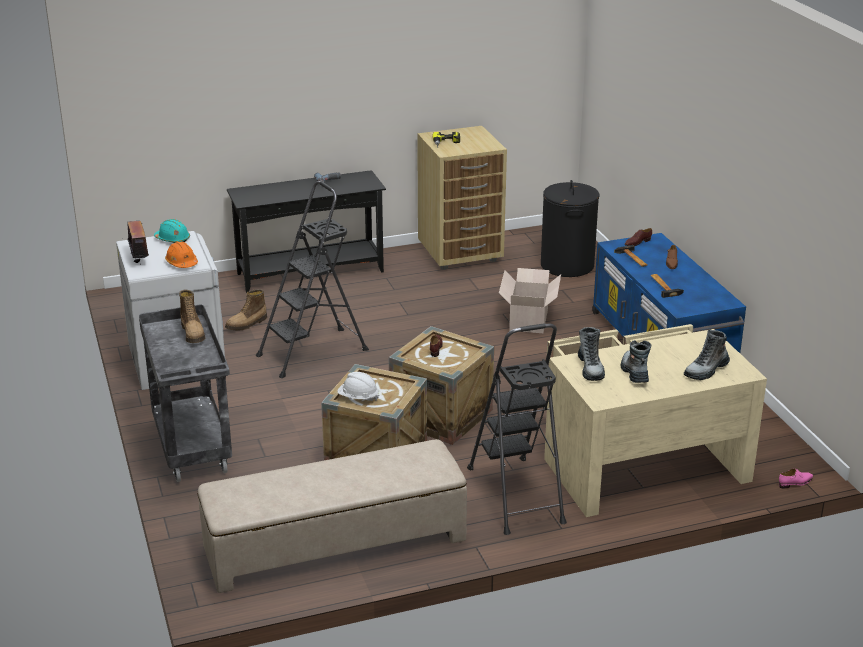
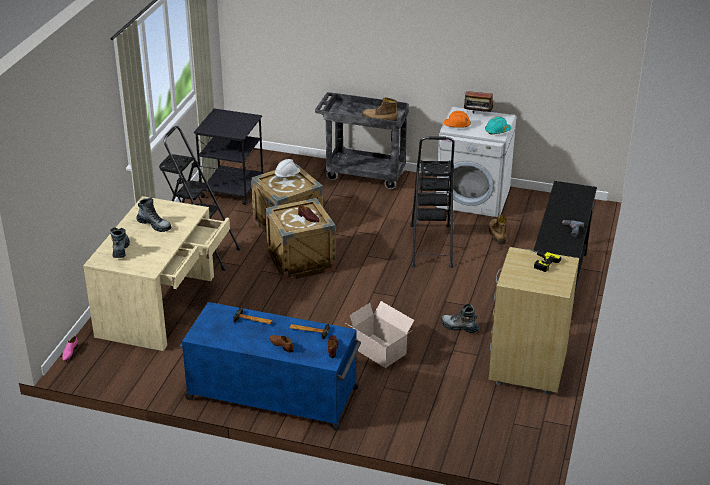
camera: 125 degrees right, 5 degrees up
beige bench [198,439,467,593] -> black cart [194,108,263,205]
black laundry basket [541,180,599,277] -> none
boot [578,327,605,381] -> boot moved to [441,304,479,333]

